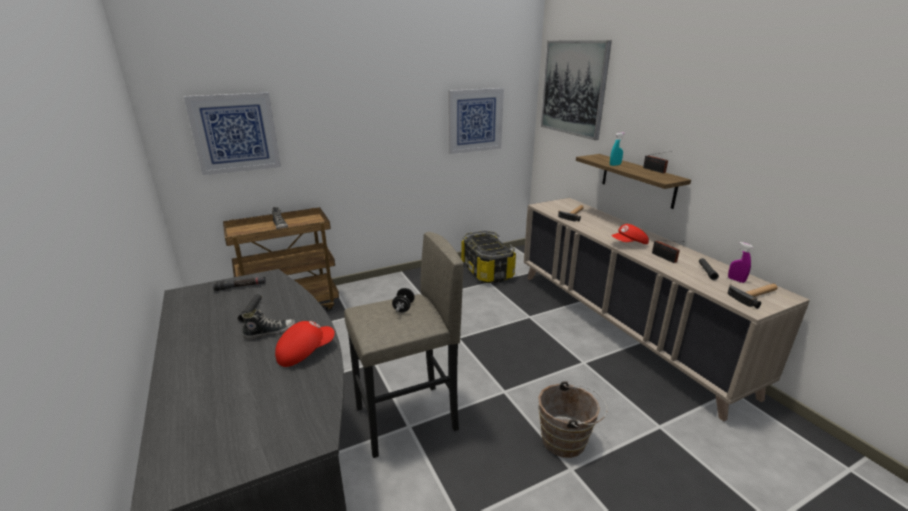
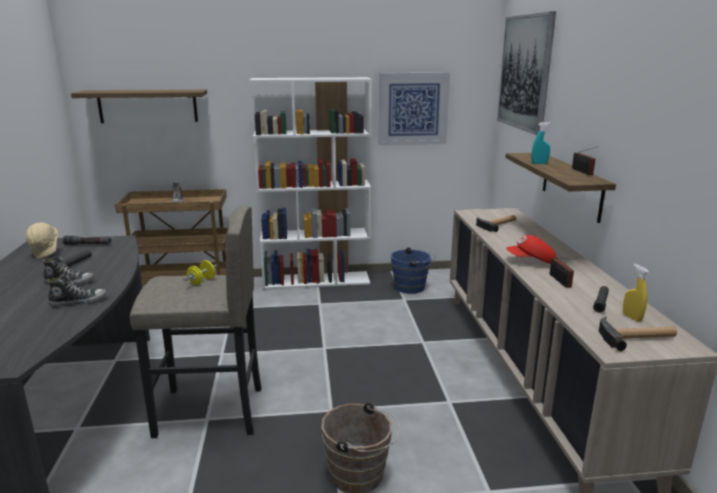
camera: 20 degrees right, 5 degrees down
picture [184,93,281,175] -> shelf [71,90,207,123]
red cap [275,321,335,367] -> shoe [47,274,107,307]
black dumbbell [392,288,415,312] -> yellow dumbbell [183,260,217,285]
storage box [461,230,516,283] -> blue bucket [391,247,436,294]
purple spray bottle [728,242,753,283] -> yellow spray bottle [623,264,648,322]
none -> beige hard hat [25,222,58,258]
none -> white bookcase [249,77,372,289]

